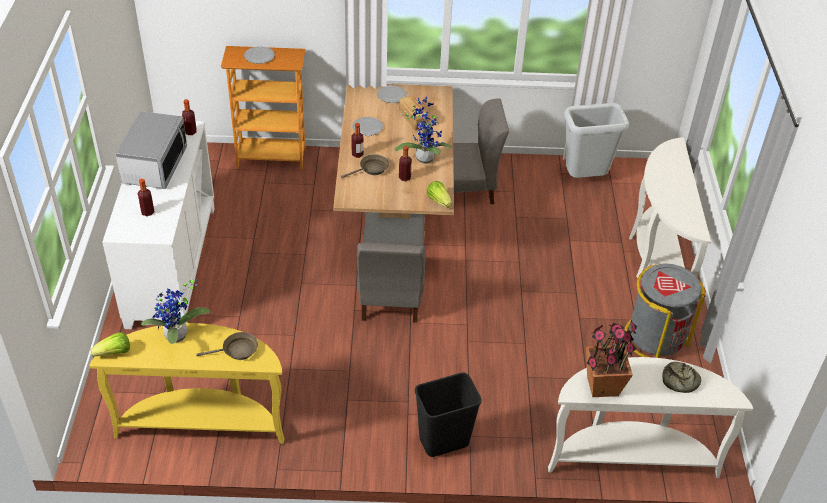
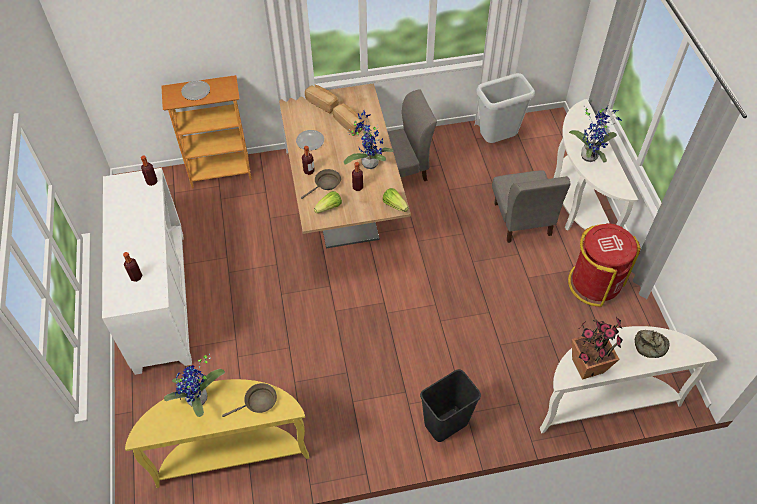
camera: 10 degrees left, 10 degrees up
lettuce [91,332,130,356] -> lettuce moved to [314,191,342,213]
microwave [116,111,187,189] -> none
grey chair [357,242,426,322] -> grey chair moved to [492,170,571,243]
plate [377,85,407,103] -> bread [305,85,339,114]
grey trash can [625,263,706,358] -> red trash can [568,223,641,307]
none -> potted plant [569,105,622,163]

